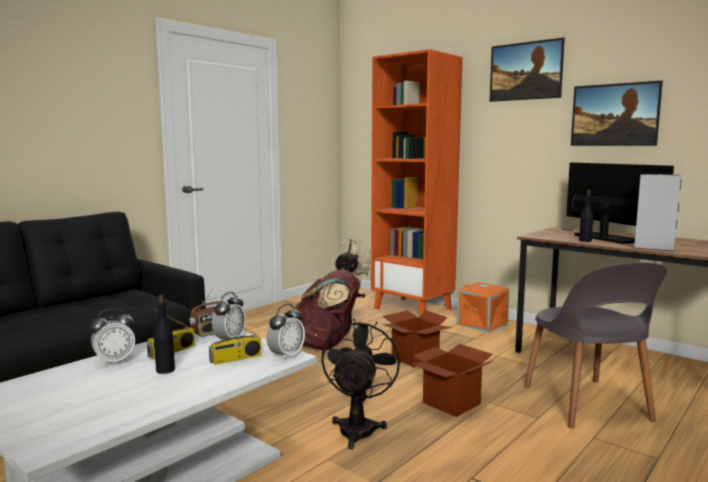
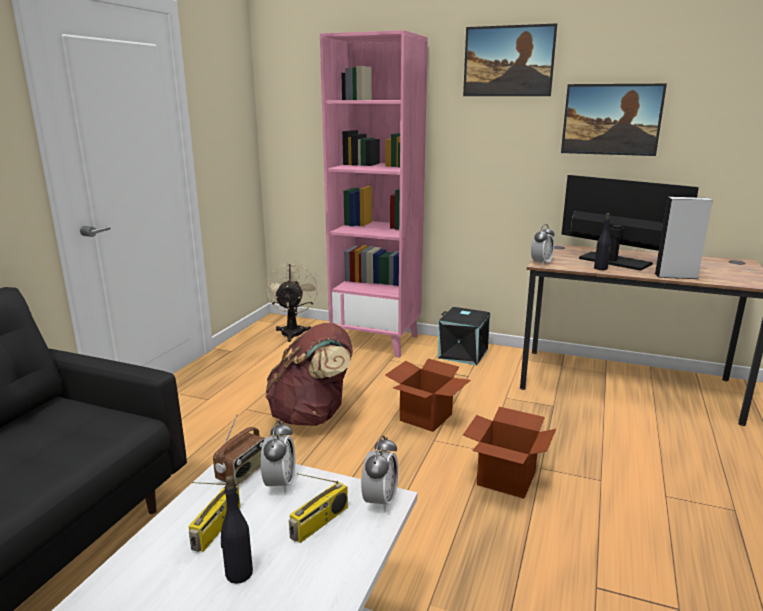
camera: 20 degrees left, 10 degrees up
alarm clock [90,308,135,366] -> alarm clock moved to [531,224,555,266]
black fan [321,319,401,449] -> none
orange bookcase [371,49,463,315] -> pink bookcase [320,30,428,358]
orange storage box [457,282,510,333] -> black storage box [438,307,490,366]
grey chair [524,262,667,429] -> none

